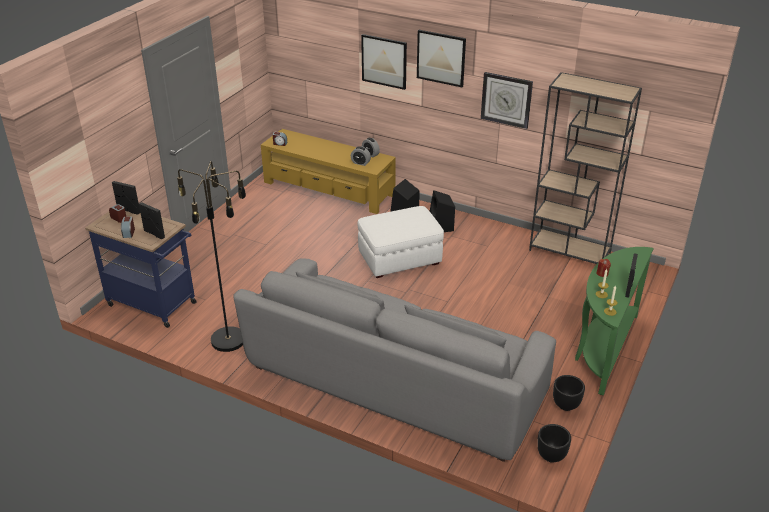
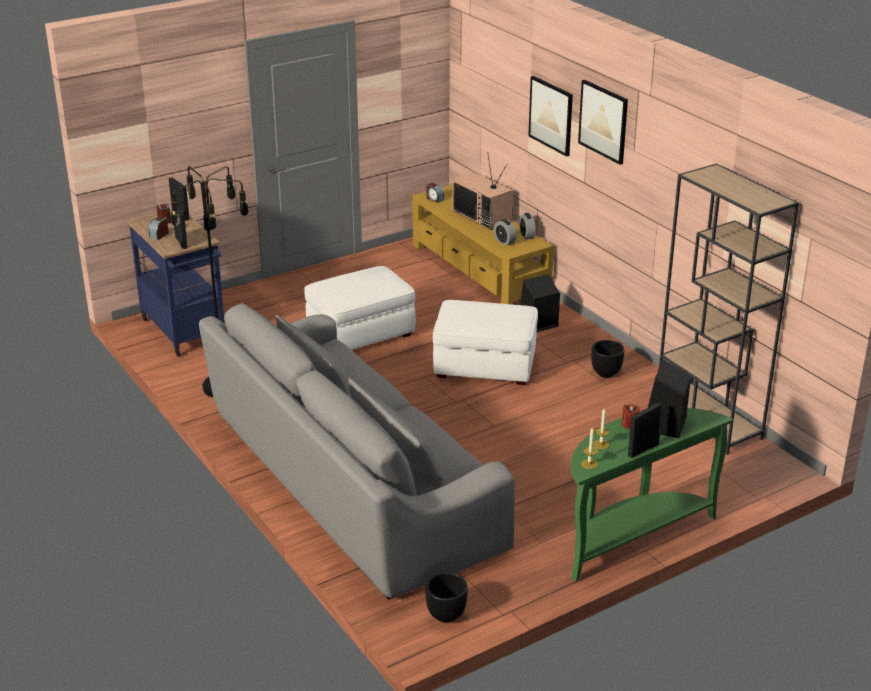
camera: 30 degrees right, 5 degrees down
black speaker [430,190,455,232] -> black speaker moved to [648,359,691,438]
wall clock [481,72,533,129] -> none
black planter [553,375,585,411] -> black planter moved to [591,340,625,378]
none -> white ottoman [304,266,415,350]
none -> television [452,152,513,230]

